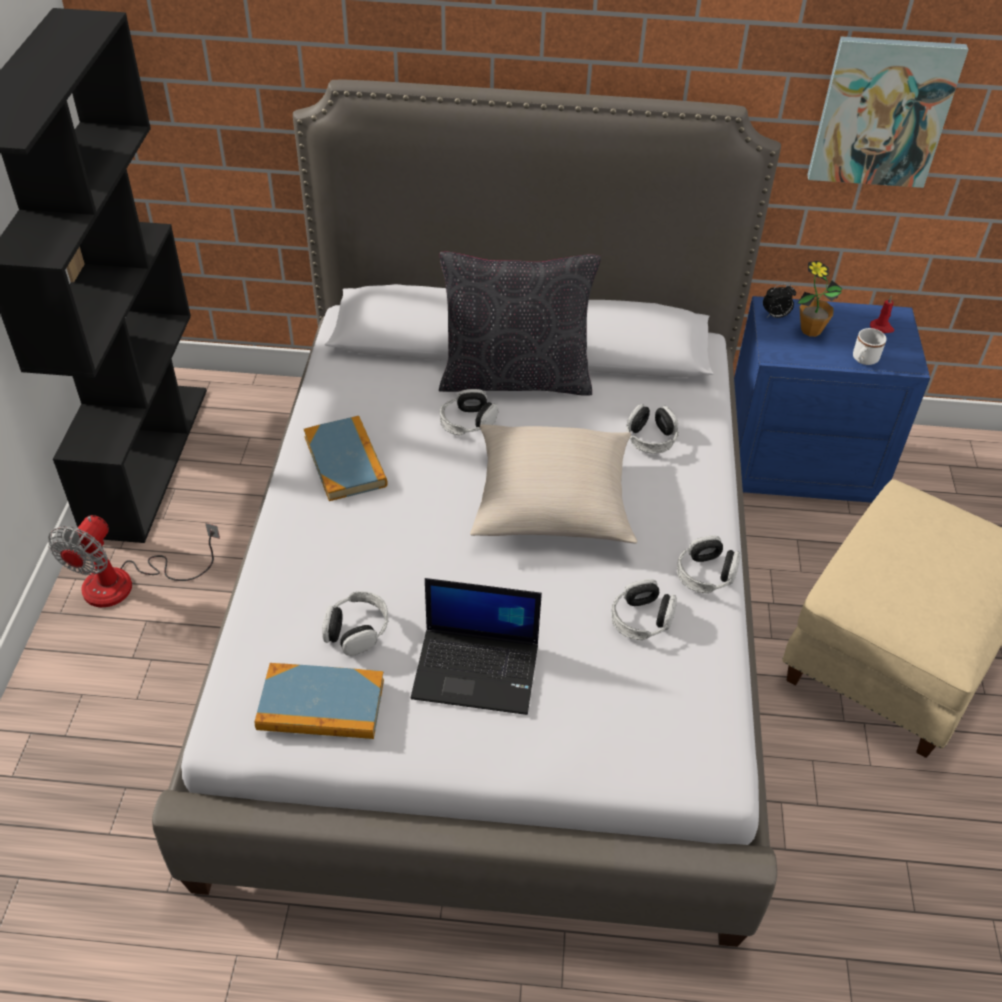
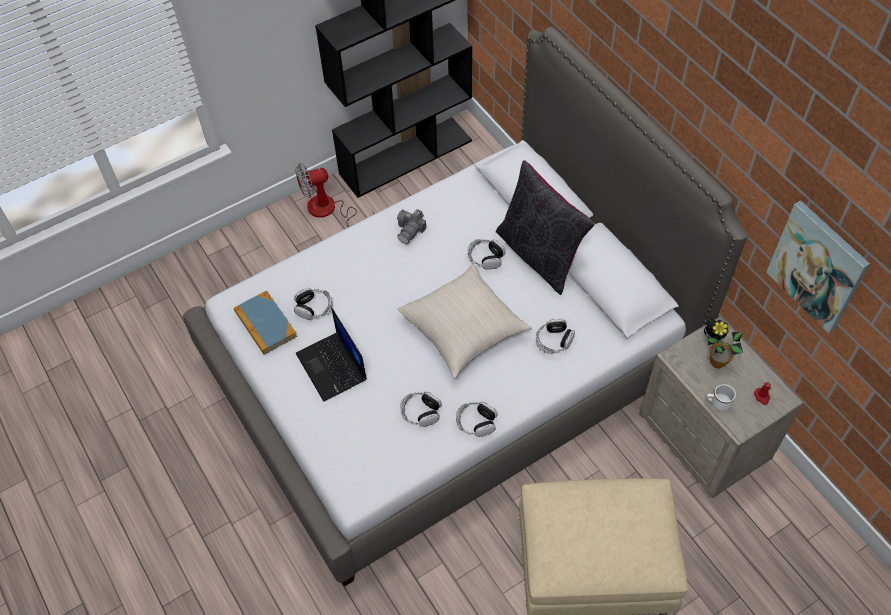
camera: 55 degrees right, 10 degrees up
book [304,416,388,501] -> camera [397,209,426,244]
blue nightstand [734,296,930,503] -> beige nightstand [639,316,803,498]

